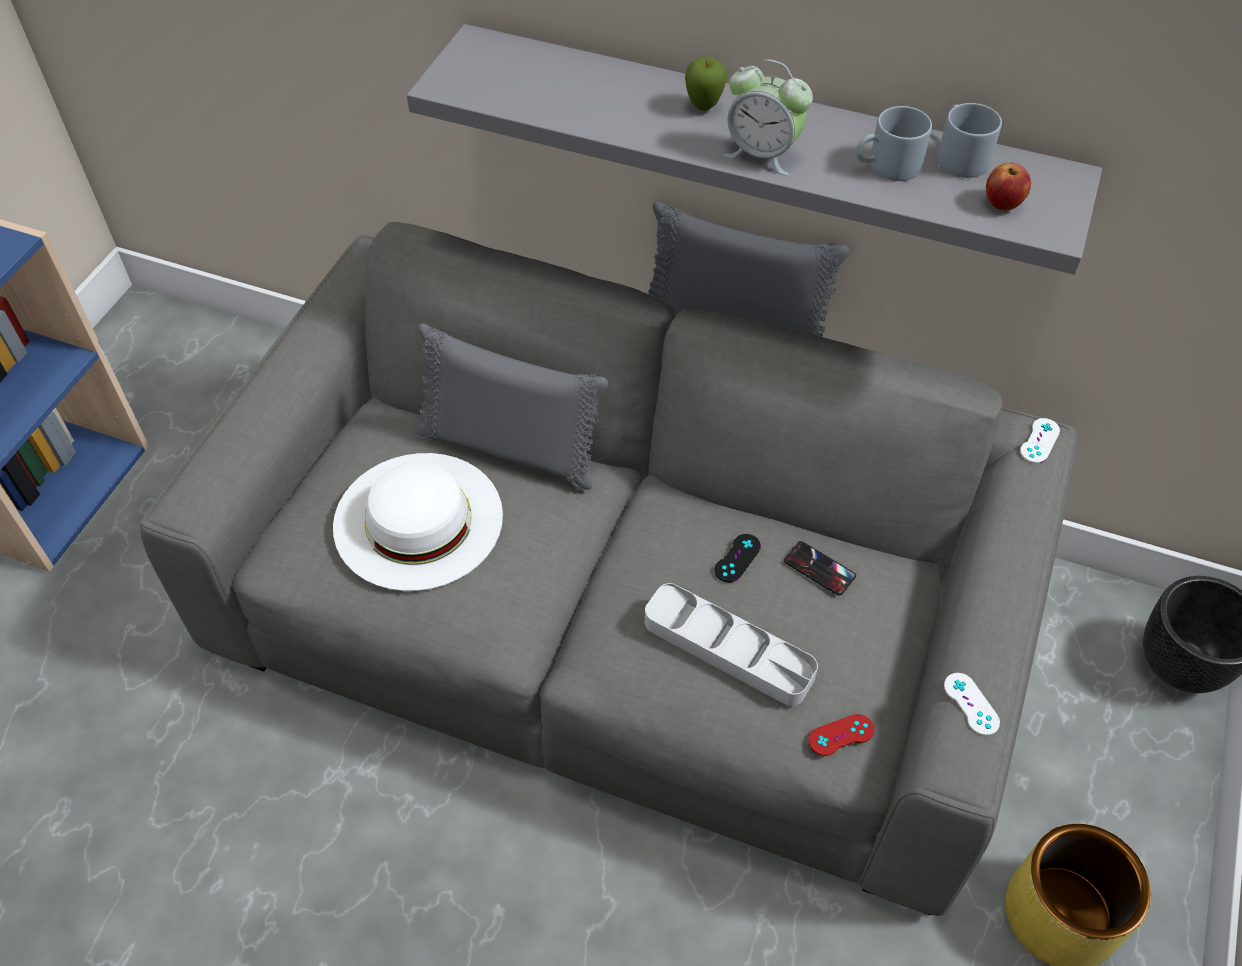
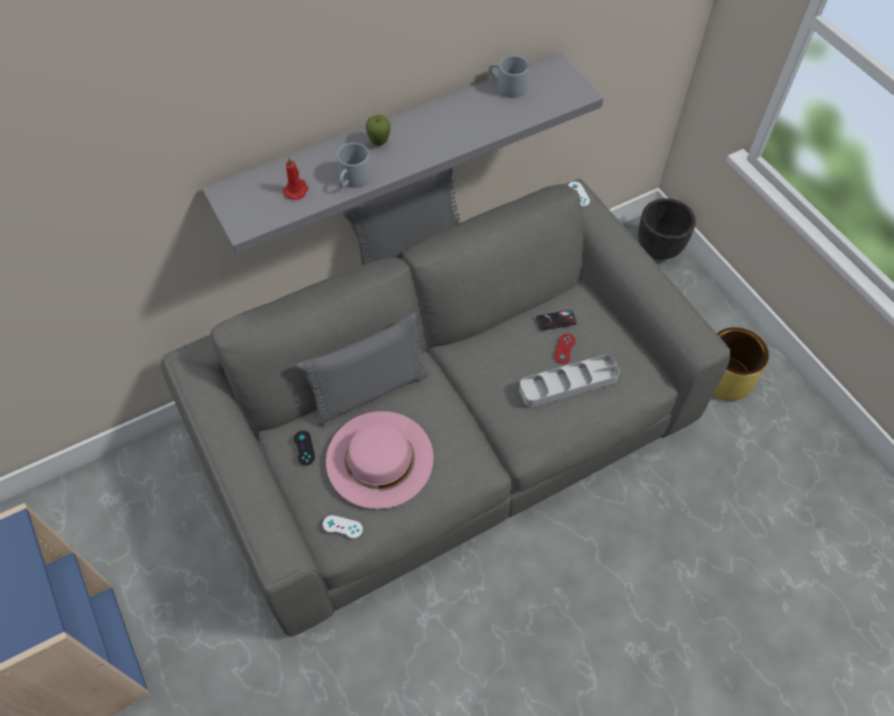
camera: 50 degrees left, 5 degrees up
white hat [333,453,503,591] -> pink hat [326,411,434,509]
black game controller [714,534,761,583] -> black game controller moved to [294,431,315,465]
alarm clock [723,59,813,176] -> none
red game controller [808,714,874,756] -> red game controller moved to [554,334,576,364]
grey mug [855,106,932,181] -> grey mug moved to [337,143,371,188]
white game controller [944,673,1000,736] -> white game controller moved to [323,515,363,538]
apple [986,162,1031,211] -> none
none -> red candle [283,157,308,200]

